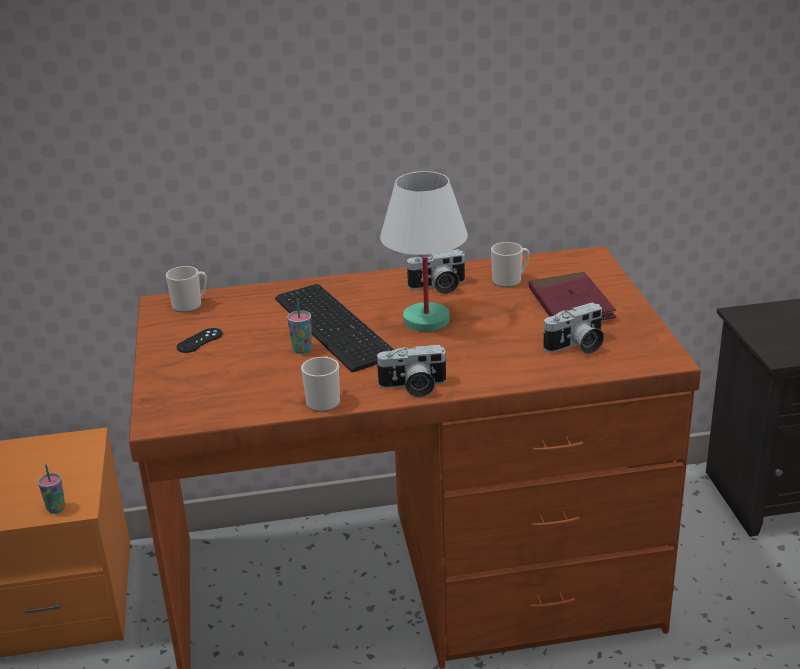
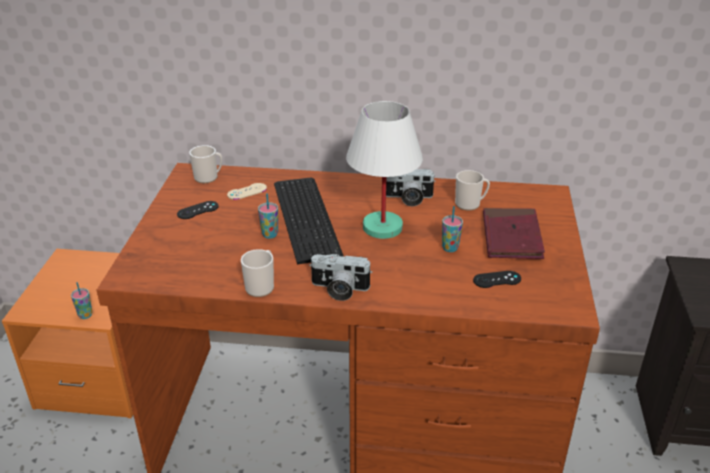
camera: 15 degrees right, 5 degrees up
camera [543,302,604,354] -> black game controller [473,271,521,288]
none -> beige game controller [227,183,267,200]
none -> cup [442,206,463,252]

